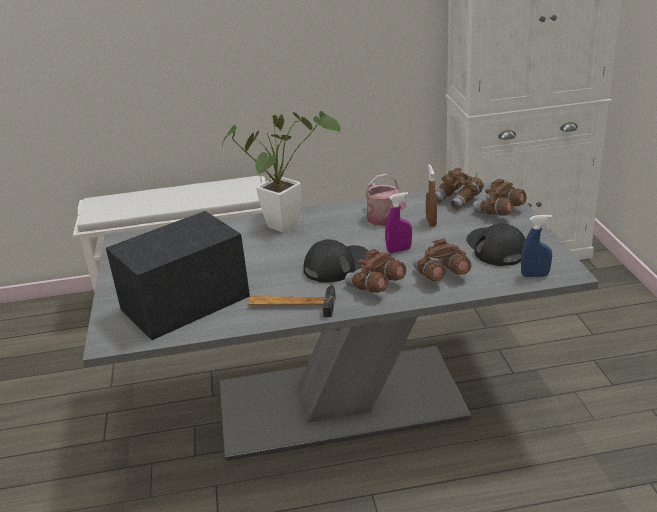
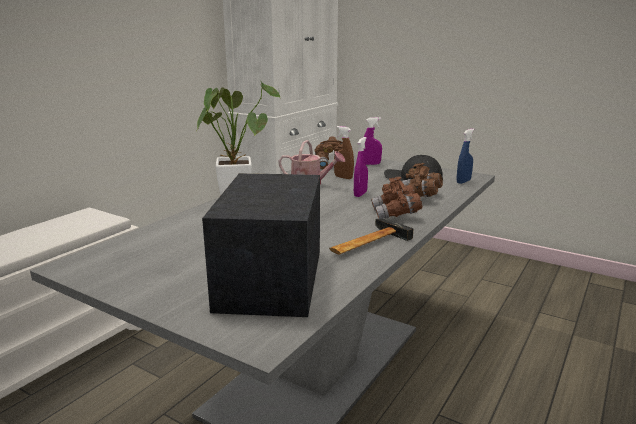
camera: 50 degrees left, 10 degrees down
black cap [304,239,368,283] -> none
brown binoculars [473,179,527,215] -> purple spray bottle [364,117,382,165]

